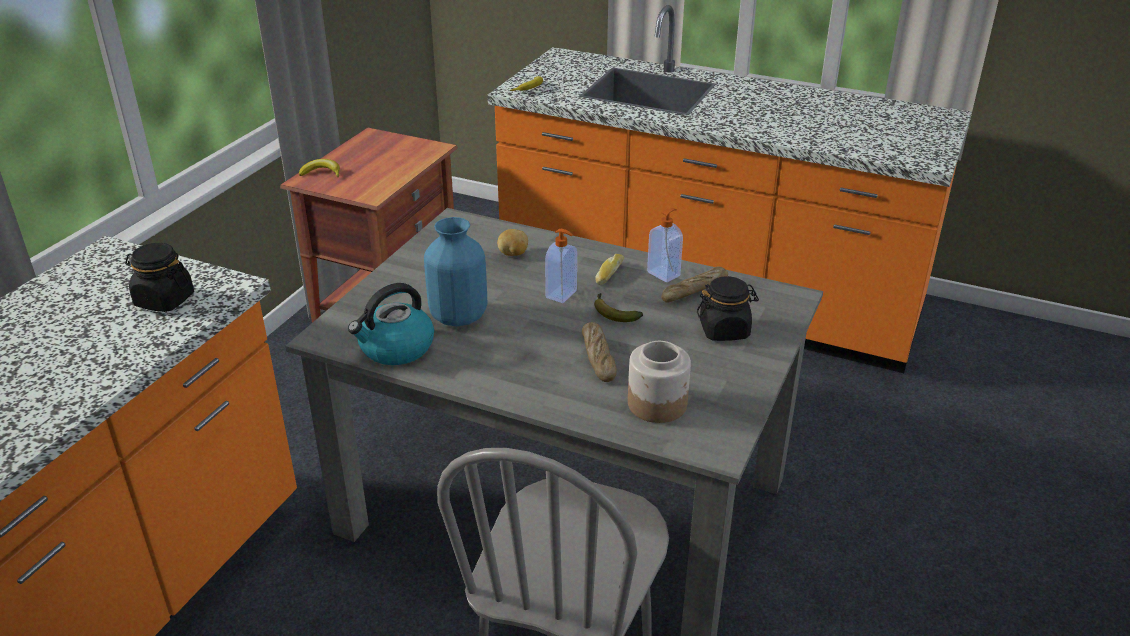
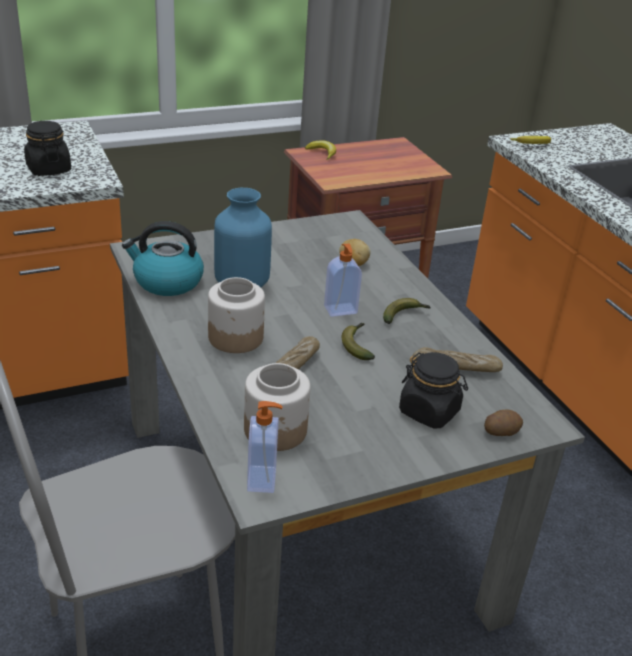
camera: 40 degrees right, 0 degrees up
bread [595,254,624,285] -> banana [383,298,431,324]
soap dispenser [647,208,683,282] -> soap dispenser moved to [247,401,282,493]
none -> jar [208,277,265,353]
none -> potato [484,410,523,436]

